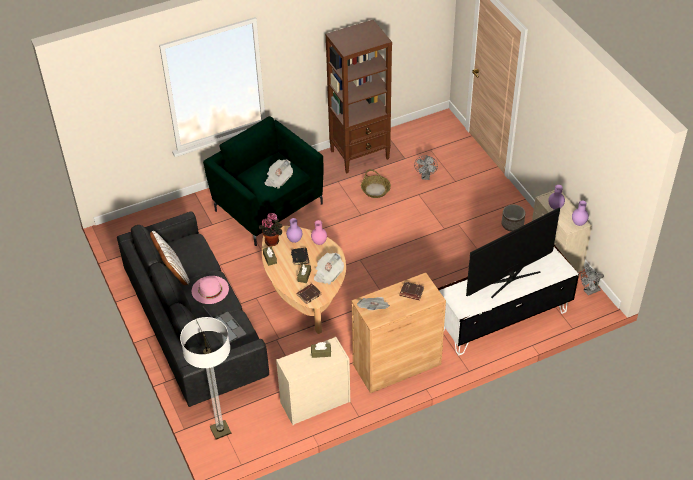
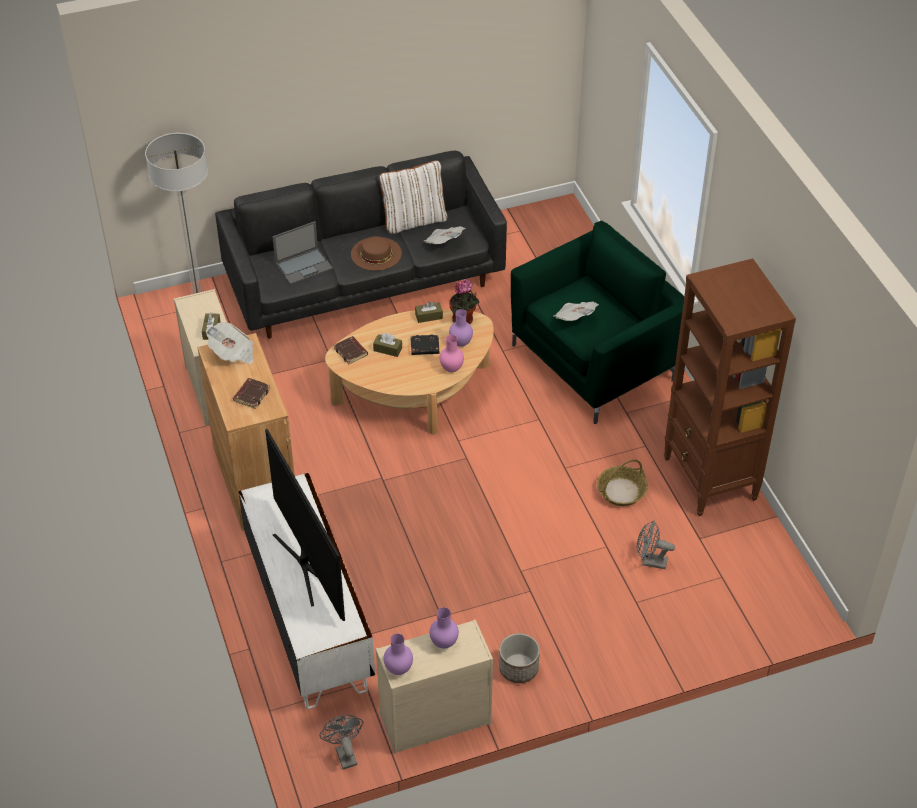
camera: 95 degrees right, 0 degrees up
pink hat [192,276,229,304] -> brown hat [351,236,402,271]
newspaper [314,253,344,285] -> newspaper moved to [423,226,465,244]

